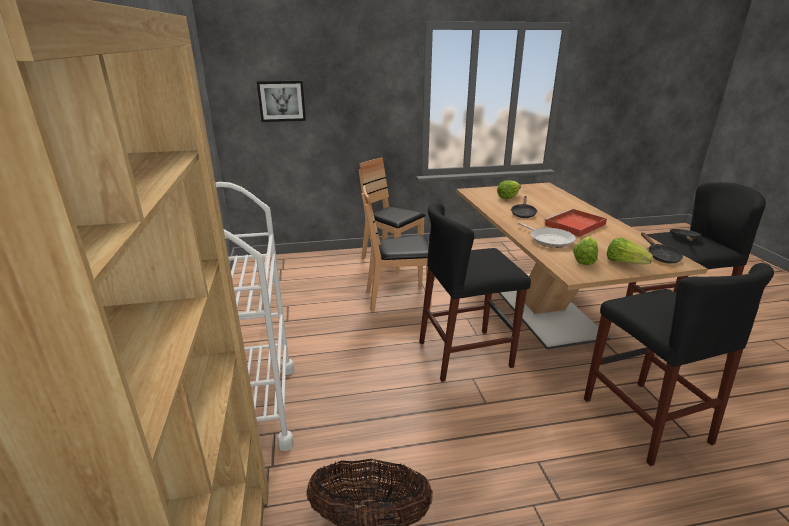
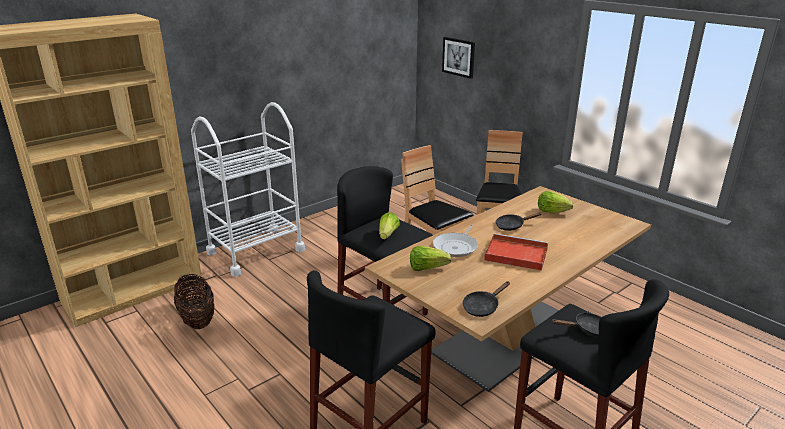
camera: 60 degrees right, 0 degrees up
lettuce [607,237,653,264] -> lettuce moved to [379,212,400,239]

